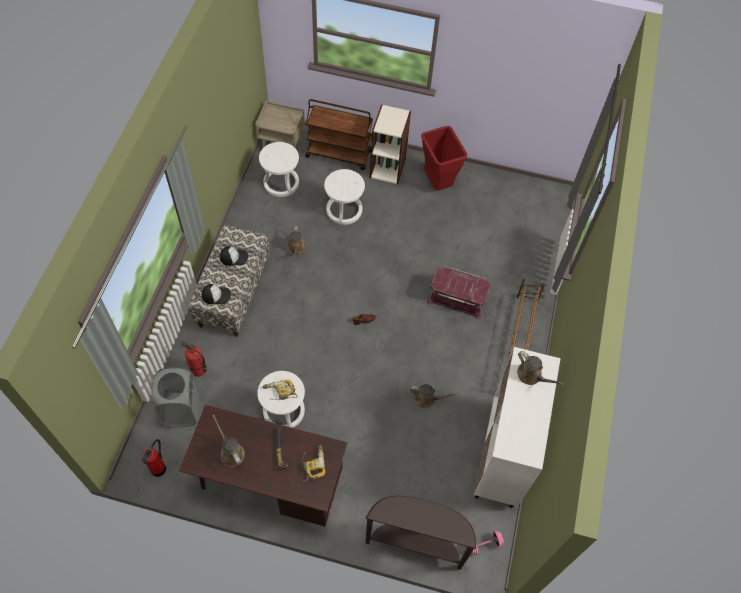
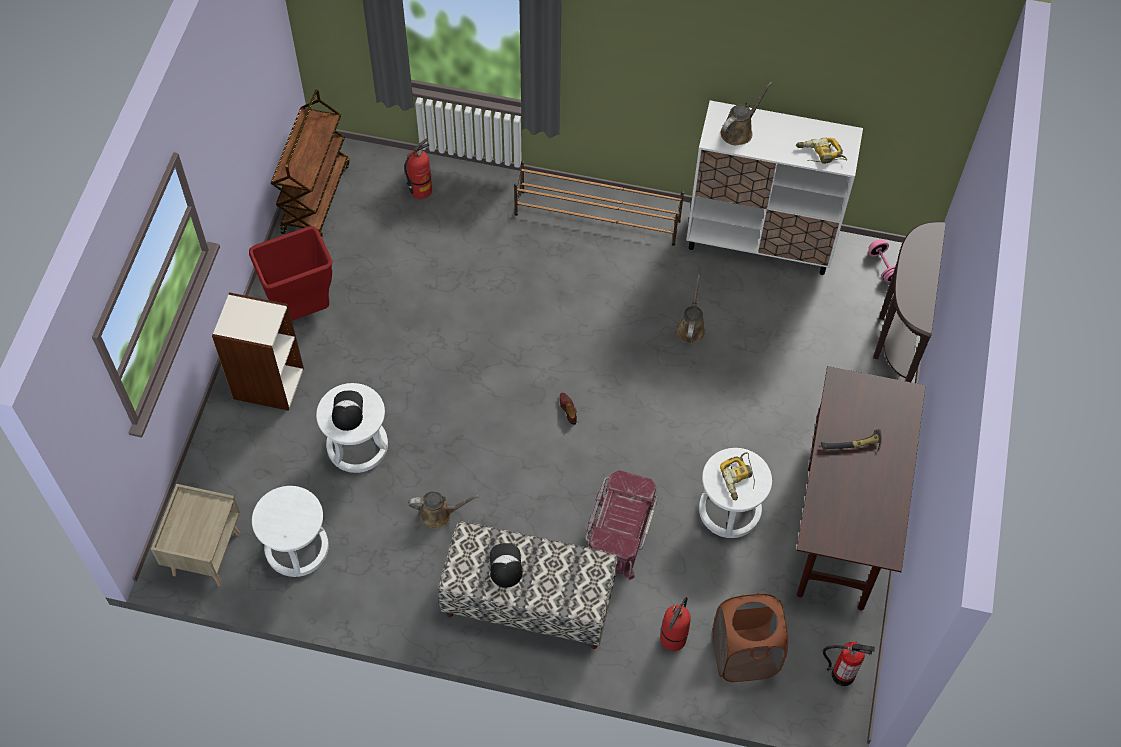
camera: 90 degrees left, 0 degrees up
grey laundry basket [151,367,199,428] -> brown laundry basket [713,593,788,682]
cap [202,284,231,304] -> cap moved to [332,391,363,431]
brown watering can [212,415,245,467] -> none
power drill [302,445,325,481] -> power drill moved to [796,137,847,164]
brown cart [305,99,373,170] -> brown cart moved to [271,90,349,237]
red storage box [427,266,491,320] -> red storage box moved to [585,470,658,580]
none -> fire extinguisher [404,138,432,199]

